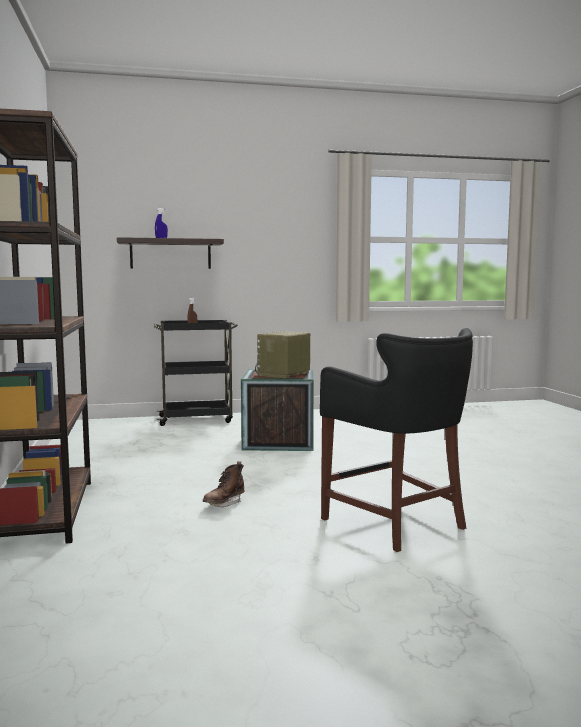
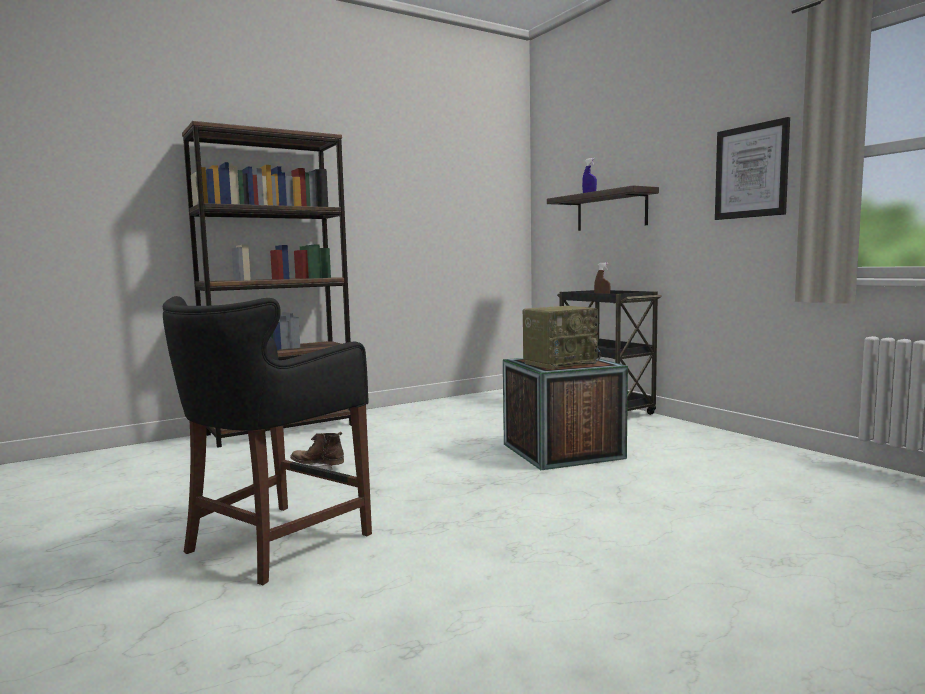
camera: 70 degrees right, 0 degrees up
radio [255,331,310,378] -> radio turned 135 degrees clockwise [522,306,601,369]
none -> picture [715,117,790,220]

